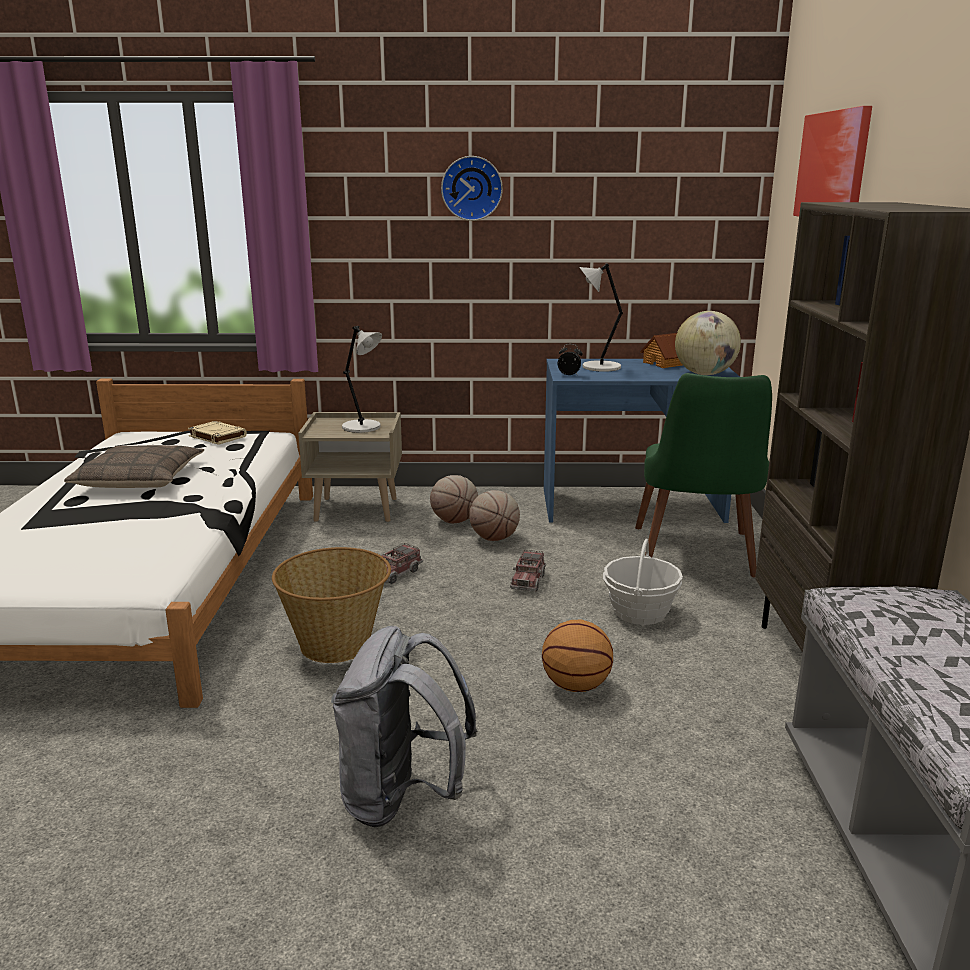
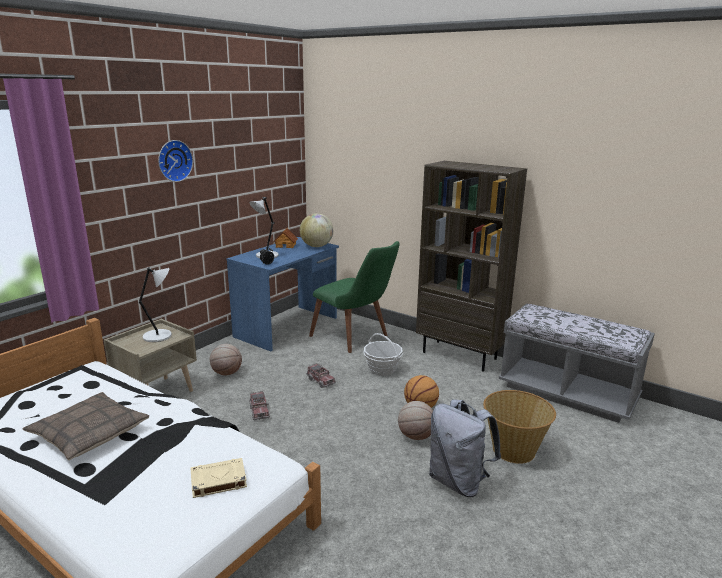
camera: 55 degrees left, 0 degrees up
beige book [188,421,247,445] -> beige book moved to [190,458,247,498]
basket [272,547,391,663] -> basket moved to [483,390,556,464]
basketball [469,490,520,541] -> basketball moved to [398,401,433,440]
picture [793,106,872,217] -> none

